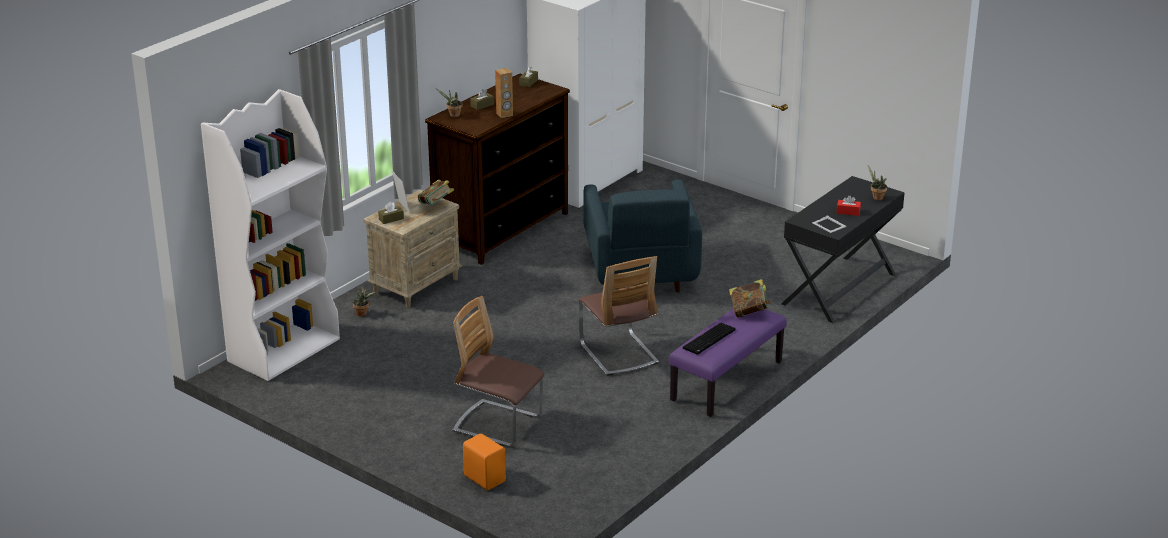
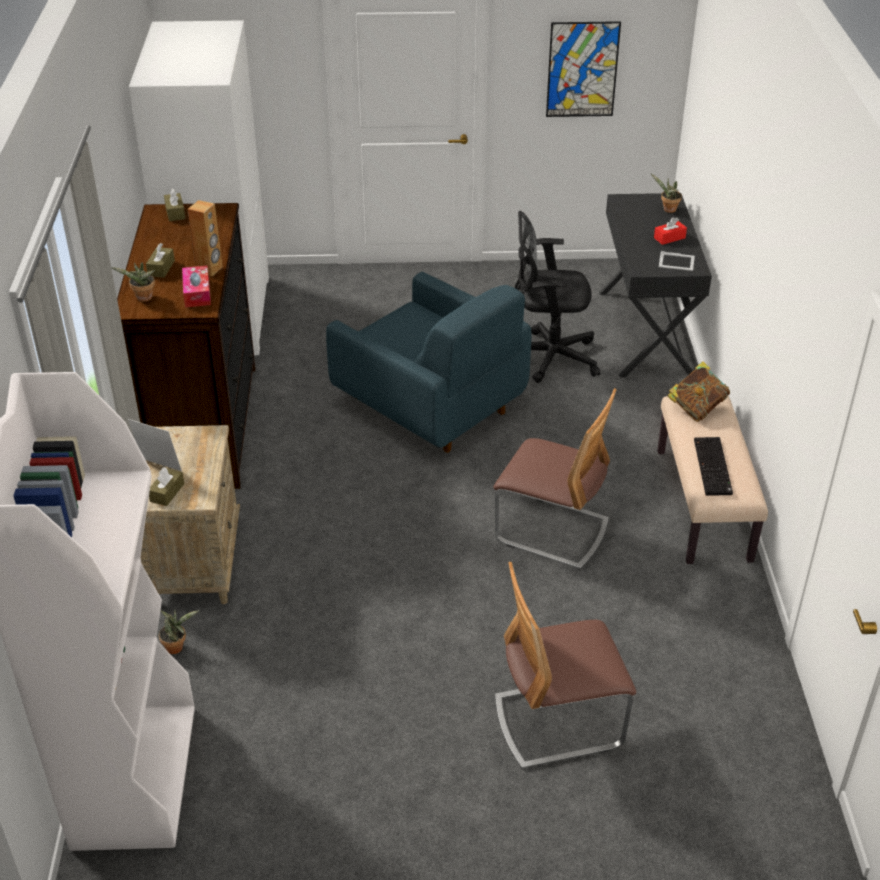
camera: 40 degrees left, 10 degrees up
book [418,180,454,205] -> none
orange speaker [463,433,506,490] -> none
purple bench [669,308,787,417] -> beige bench [657,396,768,564]
none -> tissue box [182,266,211,307]
none -> black office chair [515,211,600,383]
none -> picture [546,21,621,117]

